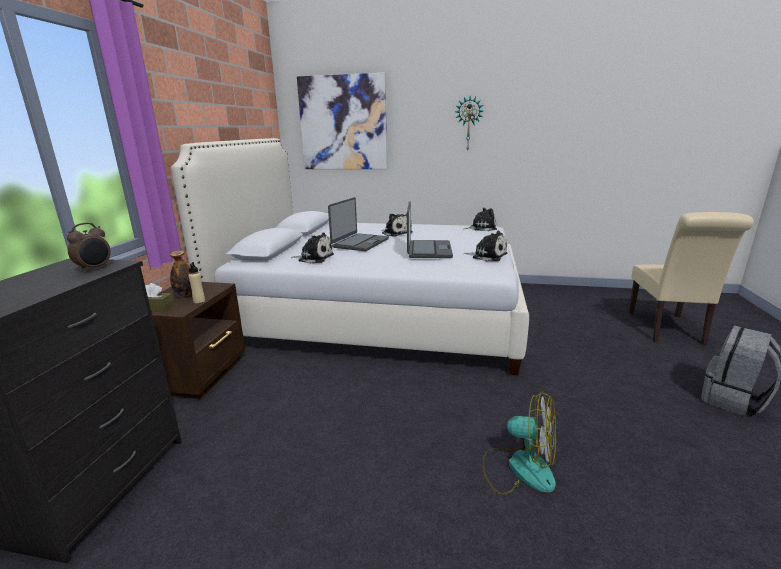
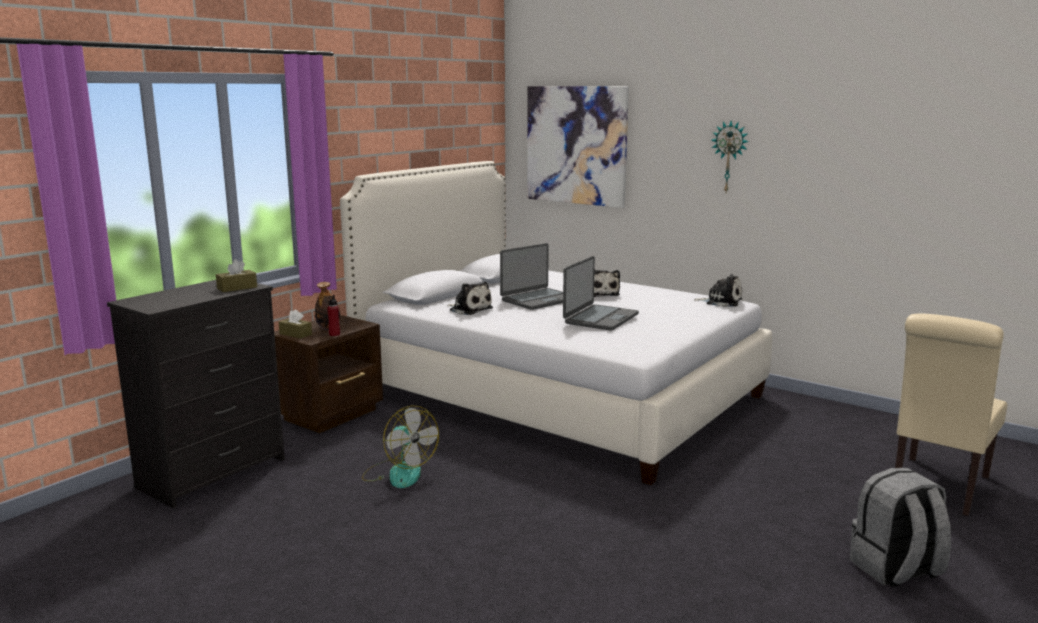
camera: 25 degrees right, 5 degrees down
alarm clock [67,223,111,272] -> brown tissue box [216,259,257,292]
beige bottle [188,262,205,303] -> red bottle [327,295,340,336]
plush toy [464,231,508,261] -> none
fan [483,392,556,495] -> fan moved to [362,406,439,488]

